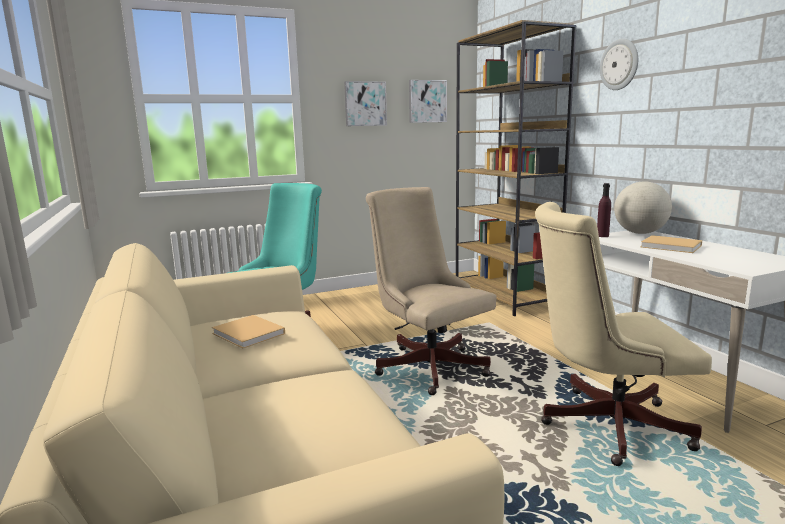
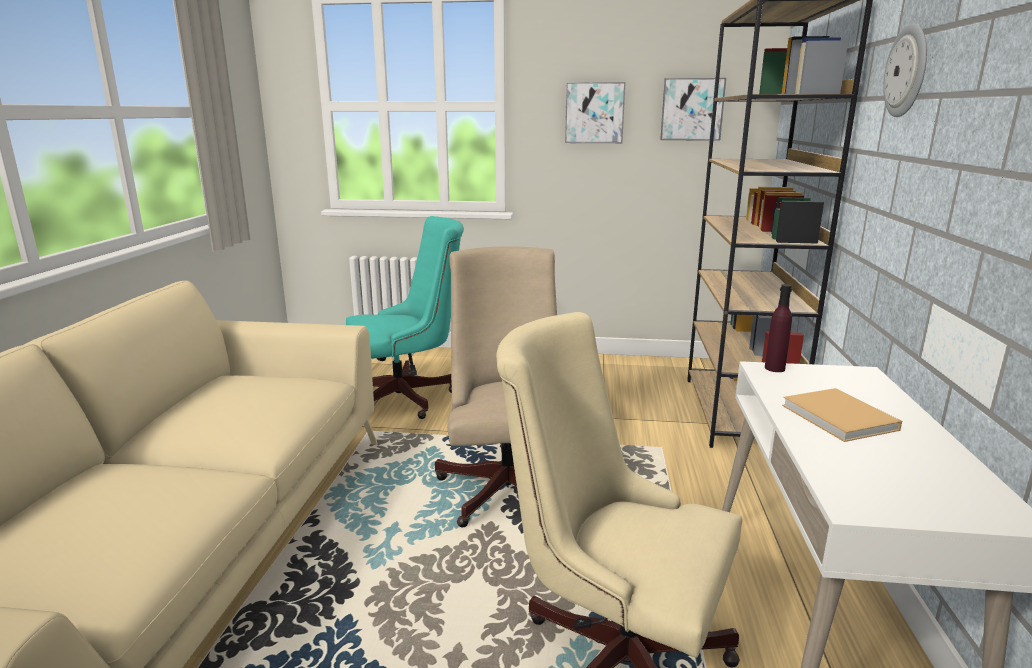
camera: 30 degrees right, 5 degrees up
beige book [212,315,285,349] -> none
globe [614,181,672,234] -> none

